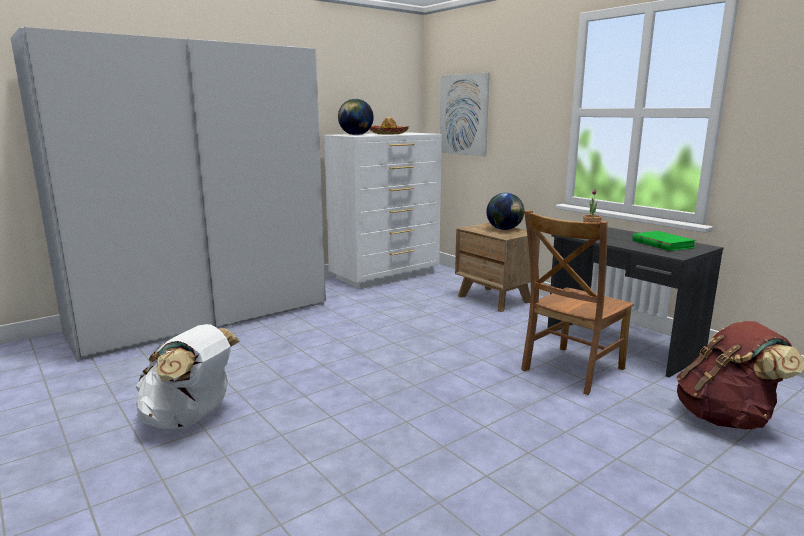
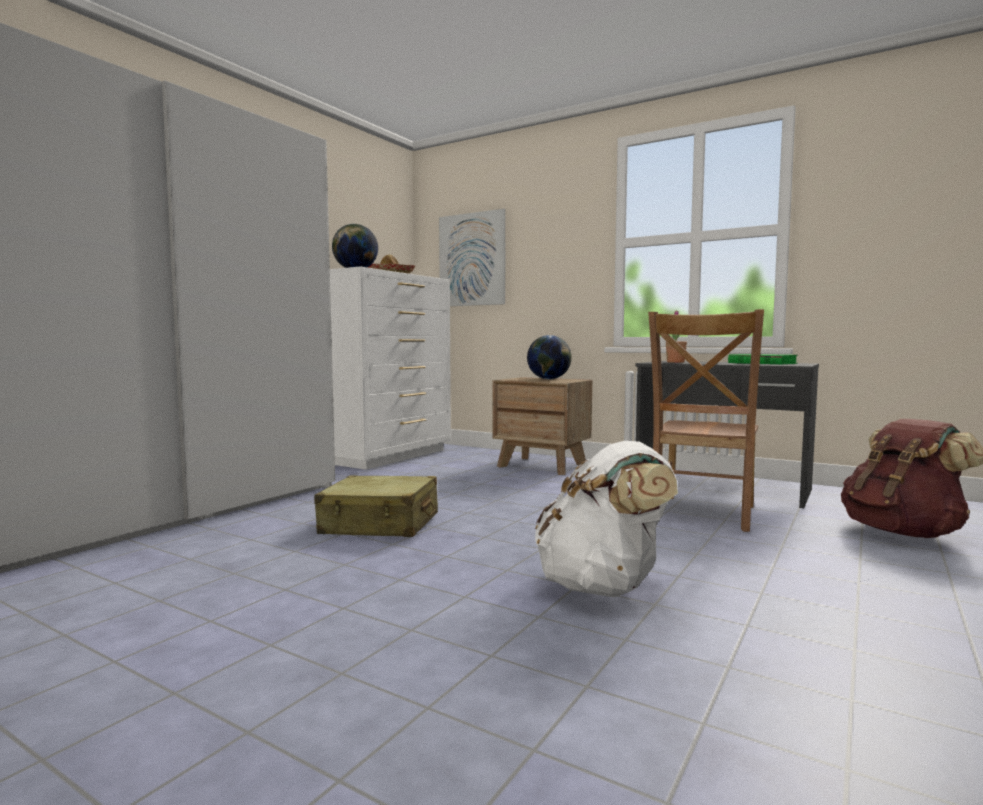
camera: 20 degrees left, 10 degrees down
white backpack [136,324,240,430] -> white backpack moved to [535,441,678,597]
none -> beige suitcase [314,475,438,537]

